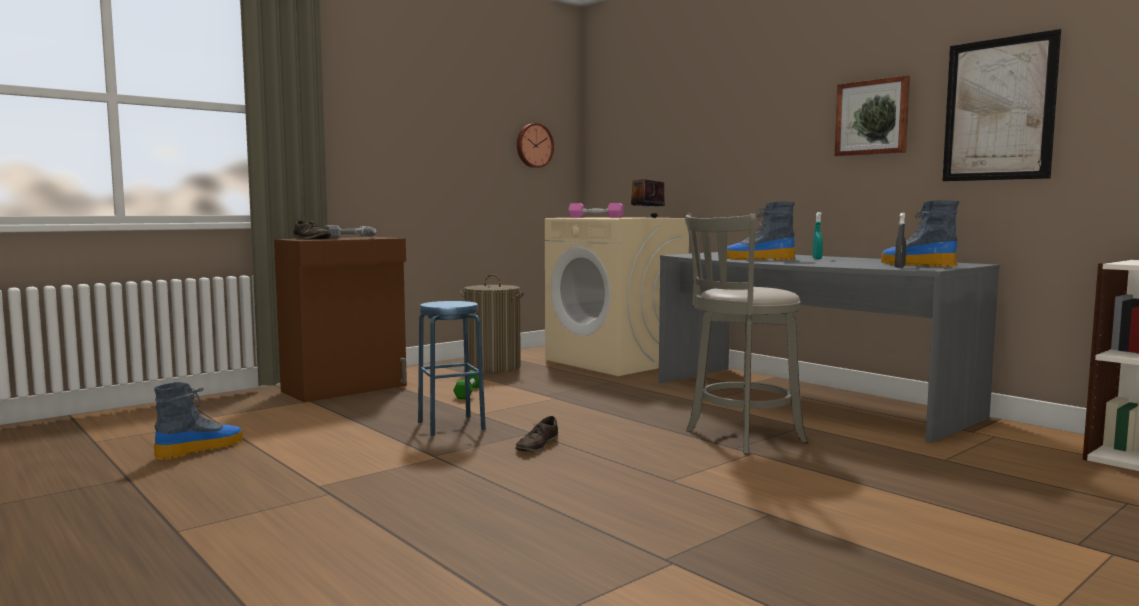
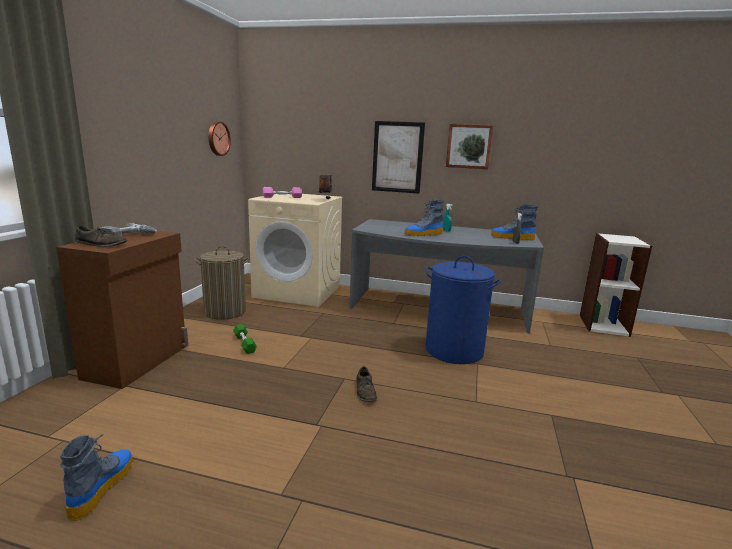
camera: 35 degrees left, 10 degrees up
blue stool [418,301,486,436] -> none
grey stool [685,213,808,455] -> blue laundry basket [425,256,502,364]
picture [942,29,1061,181] -> picture moved to [372,121,425,194]

